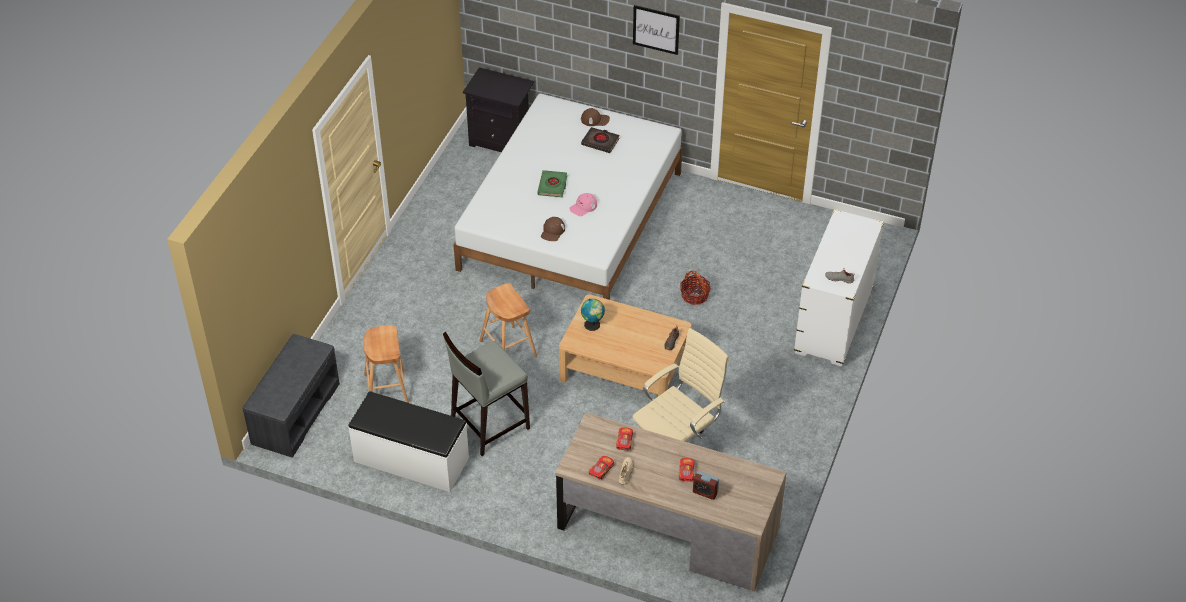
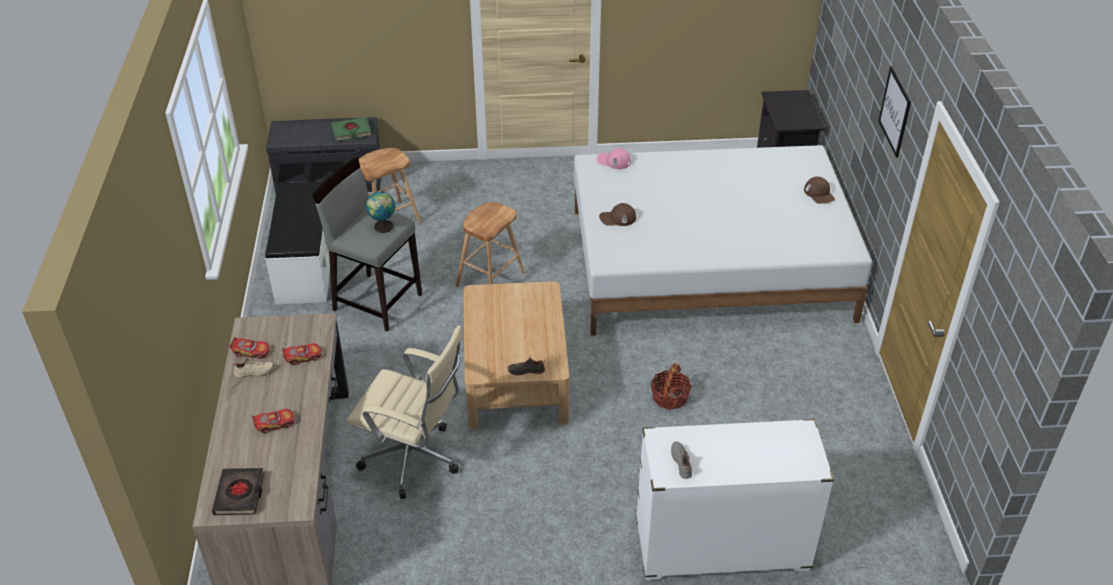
camera: 65 degrees right, 5 degrees down
green book [537,170,567,197] -> green book moved to [331,117,372,141]
pink cap [569,193,597,216] -> pink cap moved to [597,148,631,169]
black book [581,127,620,153] -> black book moved to [212,468,264,515]
globe [581,298,605,331] -> globe moved to [366,191,395,233]
alarm clock [693,471,719,500] -> none

